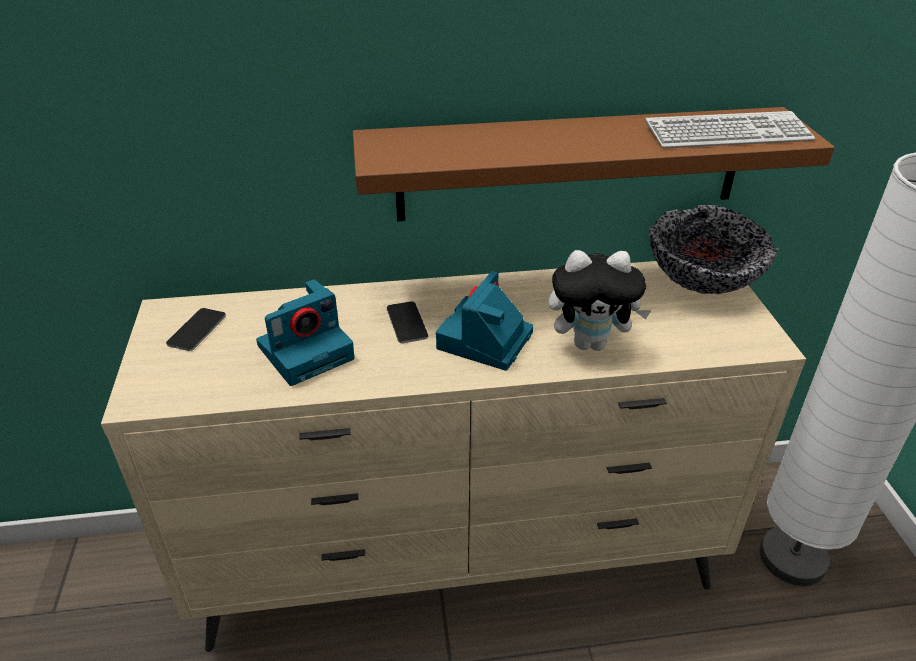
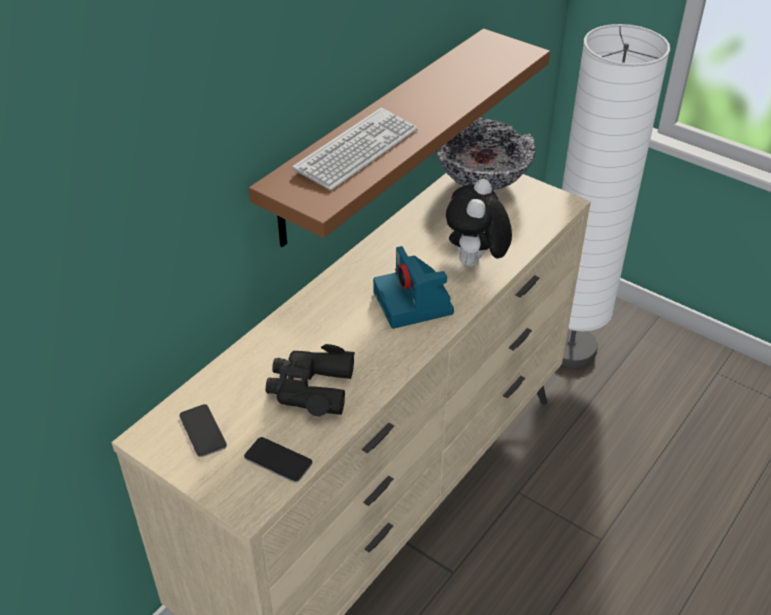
camera: 45 degrees left, 5 degrees up
camera [256,279,355,386] -> black binoculars [265,344,355,416]
phone [387,301,428,343] -> phone moved to [244,437,312,483]
plush toy [549,250,652,351] -> plush toy turned 150 degrees clockwise [446,179,512,267]
keyboard [645,111,815,148] -> keyboard moved to [293,108,418,190]

